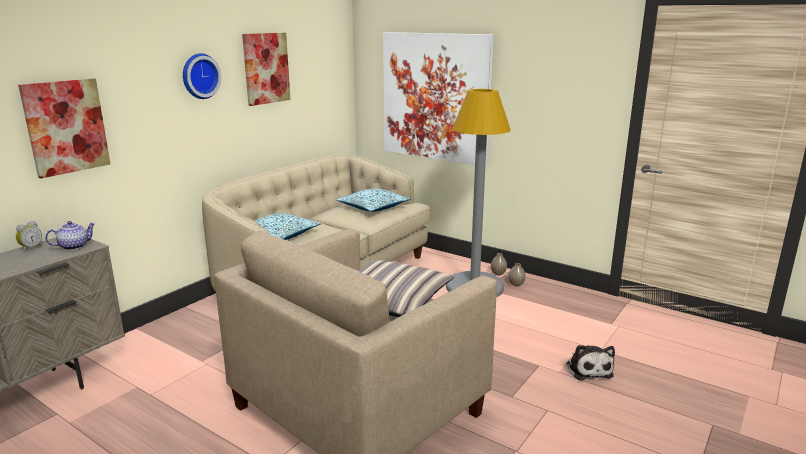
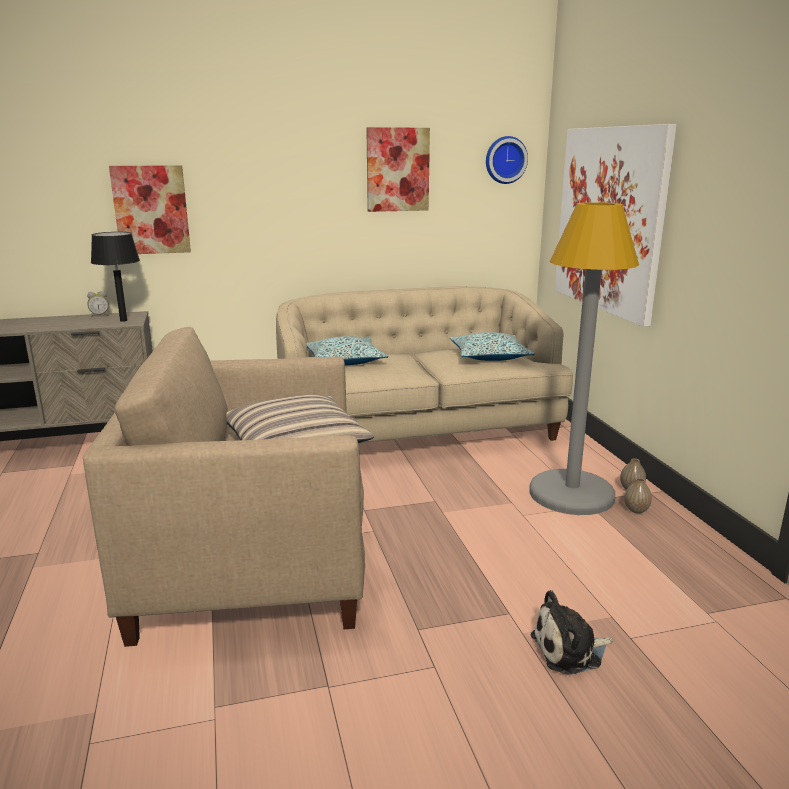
camera: 40 degrees right, 0 degrees up
teapot [45,221,96,250] -> black table lamp [91,232,140,322]
wall clock [183,53,222,99] -> wall clock moved to [486,136,528,184]
plush toy [566,345,615,380] -> plush toy turned 45 degrees clockwise [531,590,613,675]

